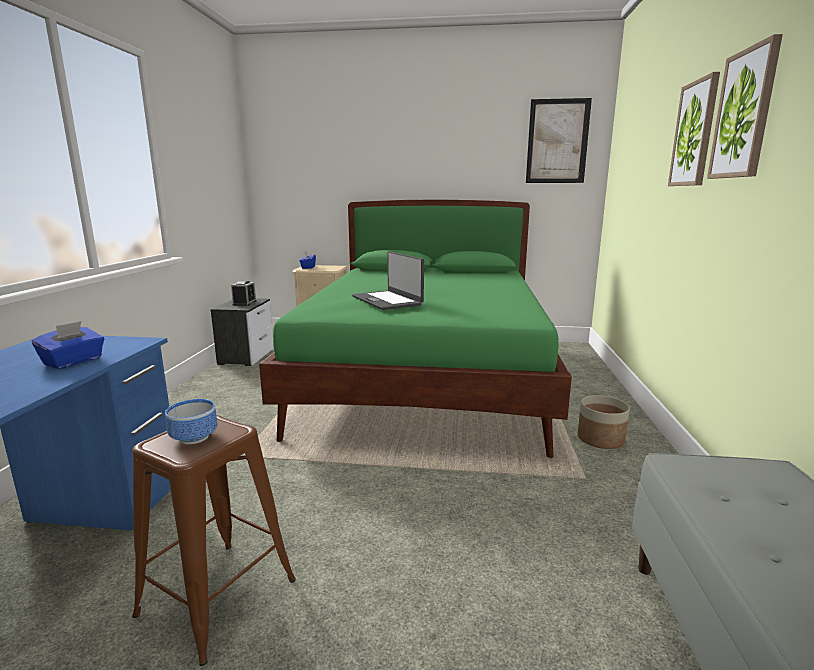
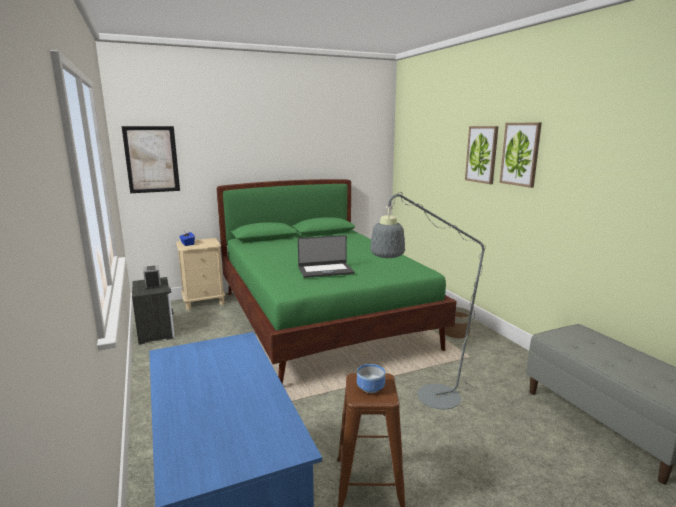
camera: 30 degrees left, 0 degrees up
blue tissue box [32,321,104,369] -> none
laptop [352,251,424,310] -> laptop turned 45 degrees counterclockwise [298,235,354,278]
picture [526,98,592,183] -> picture moved to [122,126,180,193]
none -> grey floor lamp [370,192,528,409]

